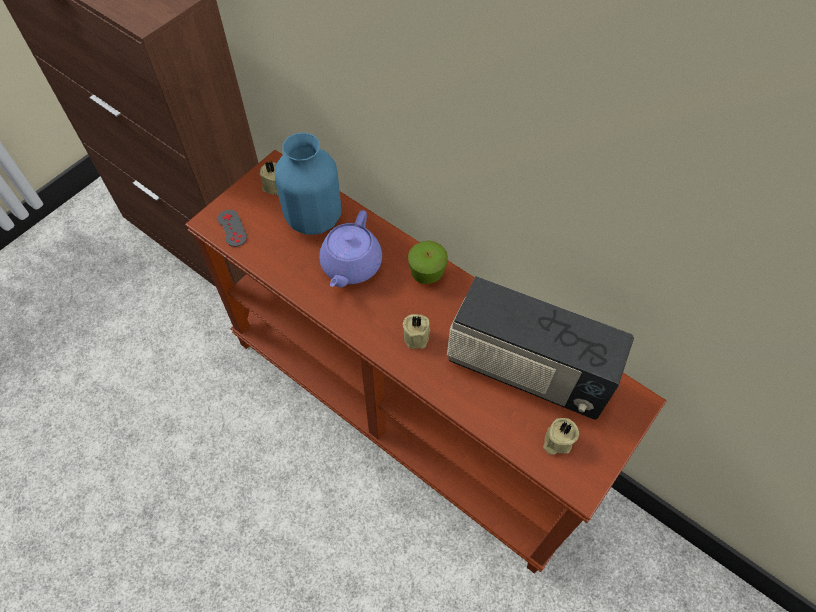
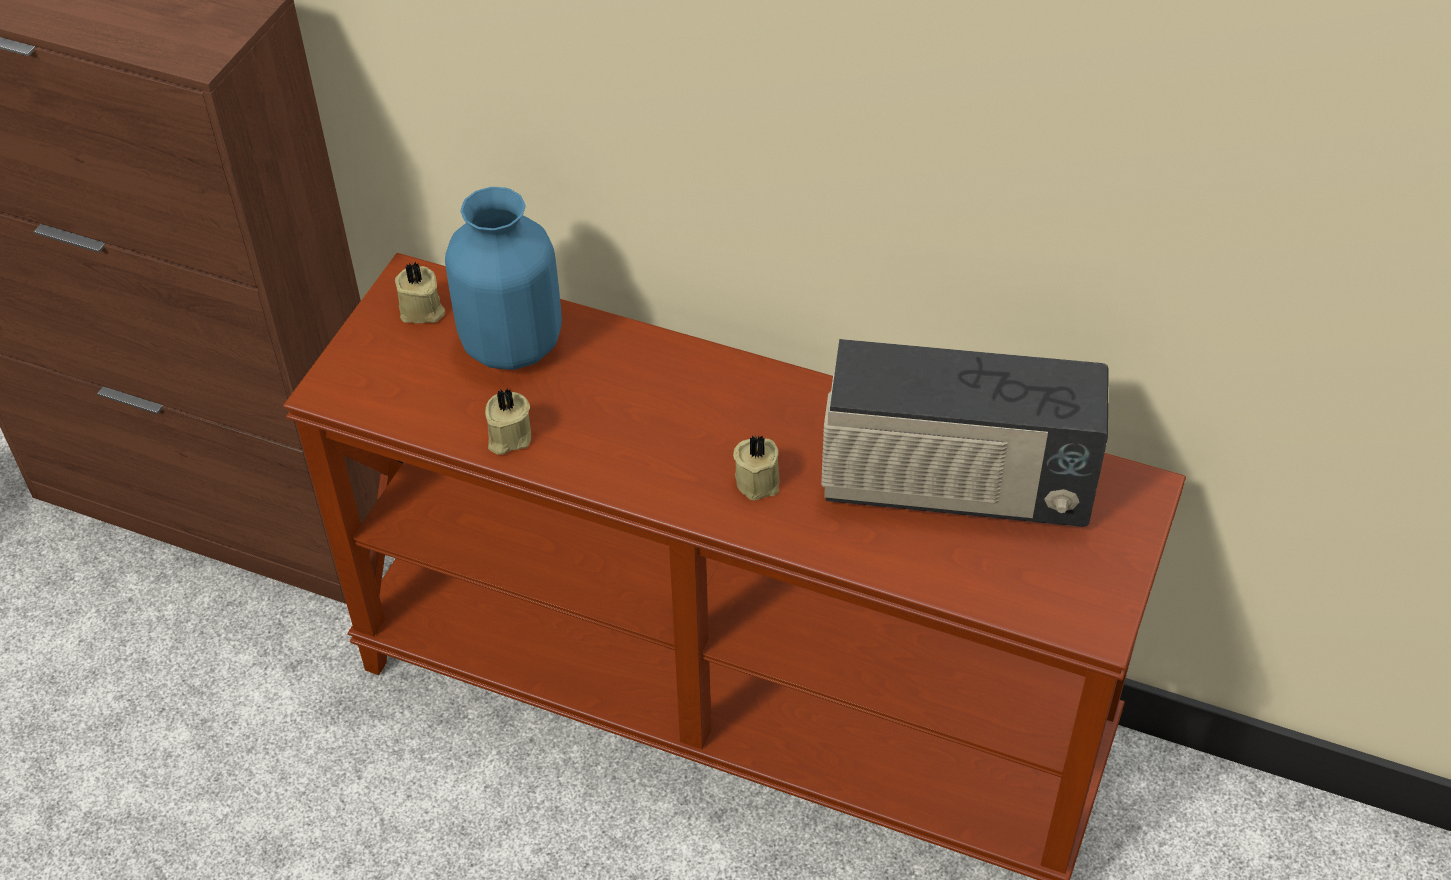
camera: 15 degrees left, 10 degrees down
grey game controller [218,210,247,247] -> none
purple teapot [319,210,382,287] -> none
apple [408,240,448,284] -> none
beige candle [543,418,579,455] -> beige candle moved to [485,388,531,455]

